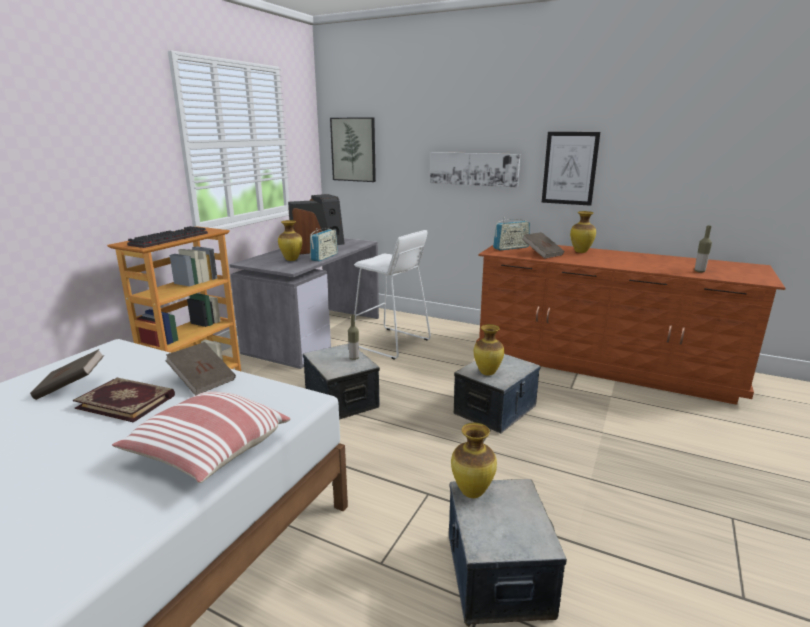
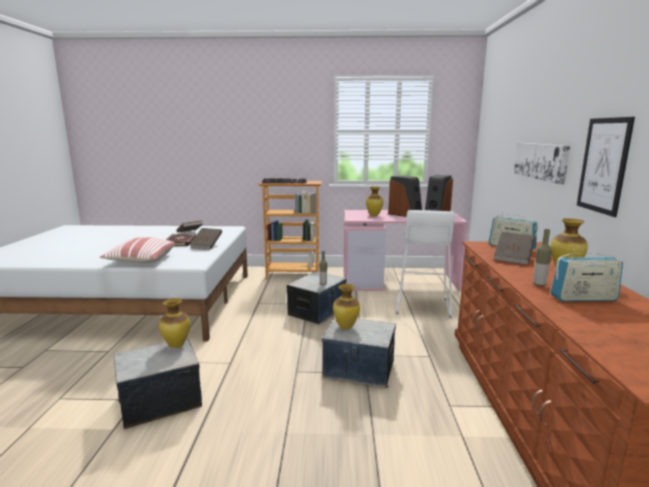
camera: 65 degrees right, 5 degrees down
grey desk [229,238,379,369] -> pink desk [344,210,467,291]
radio [310,228,338,262] -> radio moved to [550,249,623,301]
picture [330,117,376,182] -> none
bottle [695,226,712,273] -> bottle moved to [533,229,552,286]

